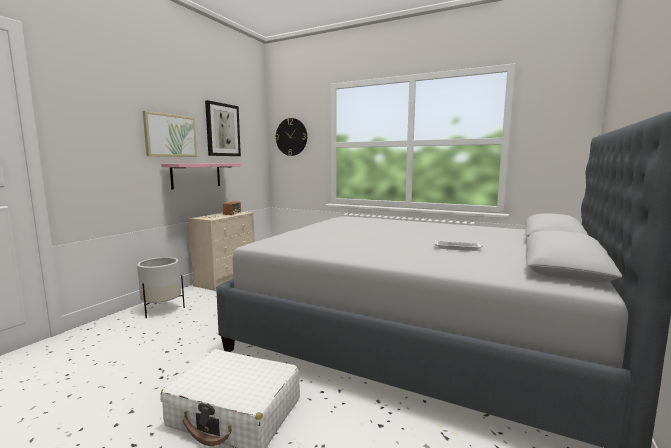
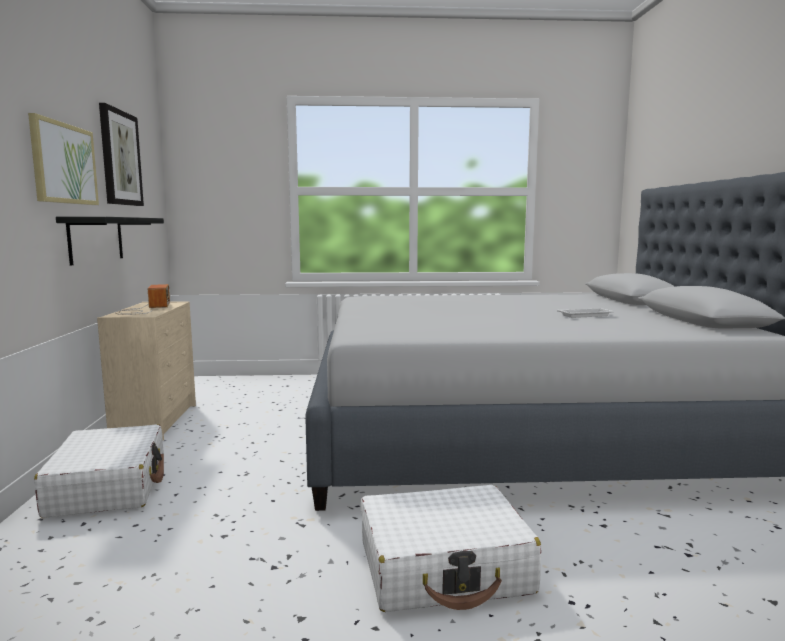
camera: 30 degrees left, 0 degrees up
white planter [137,257,185,318] -> white suitcase [34,424,164,518]
pink shelf [161,164,241,190] -> black shelf [56,217,164,265]
wall clock [275,118,307,156] -> none

